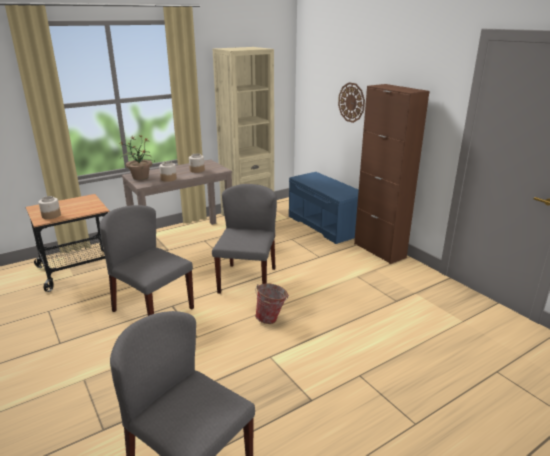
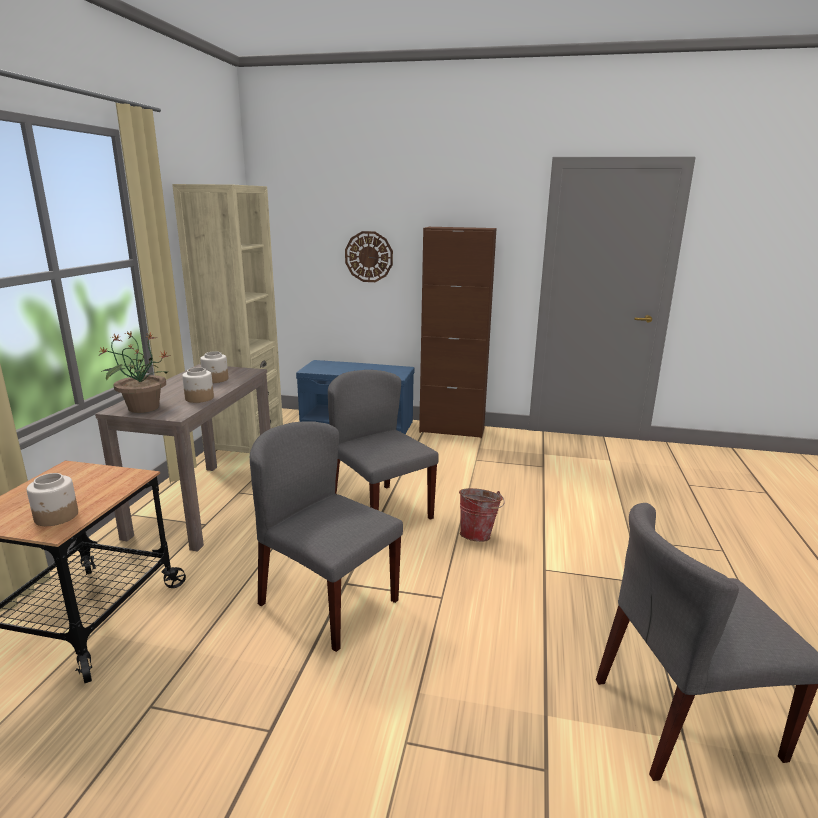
camera: 45 degrees left, 5 degrees down
grey chair [99,205,194,316] -> grey chair turned 45 degrees clockwise [250,421,403,652]

